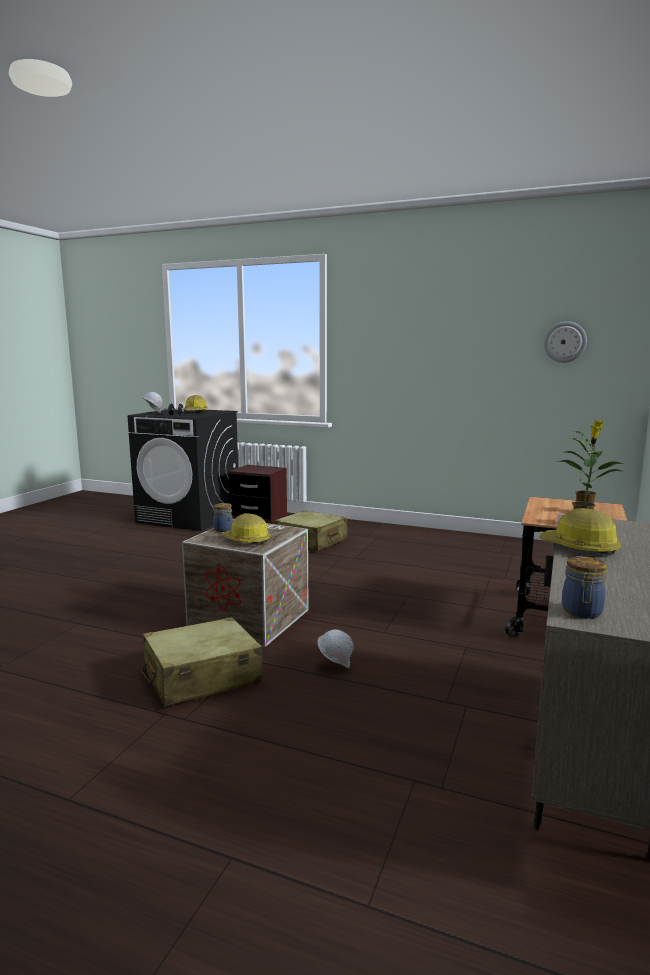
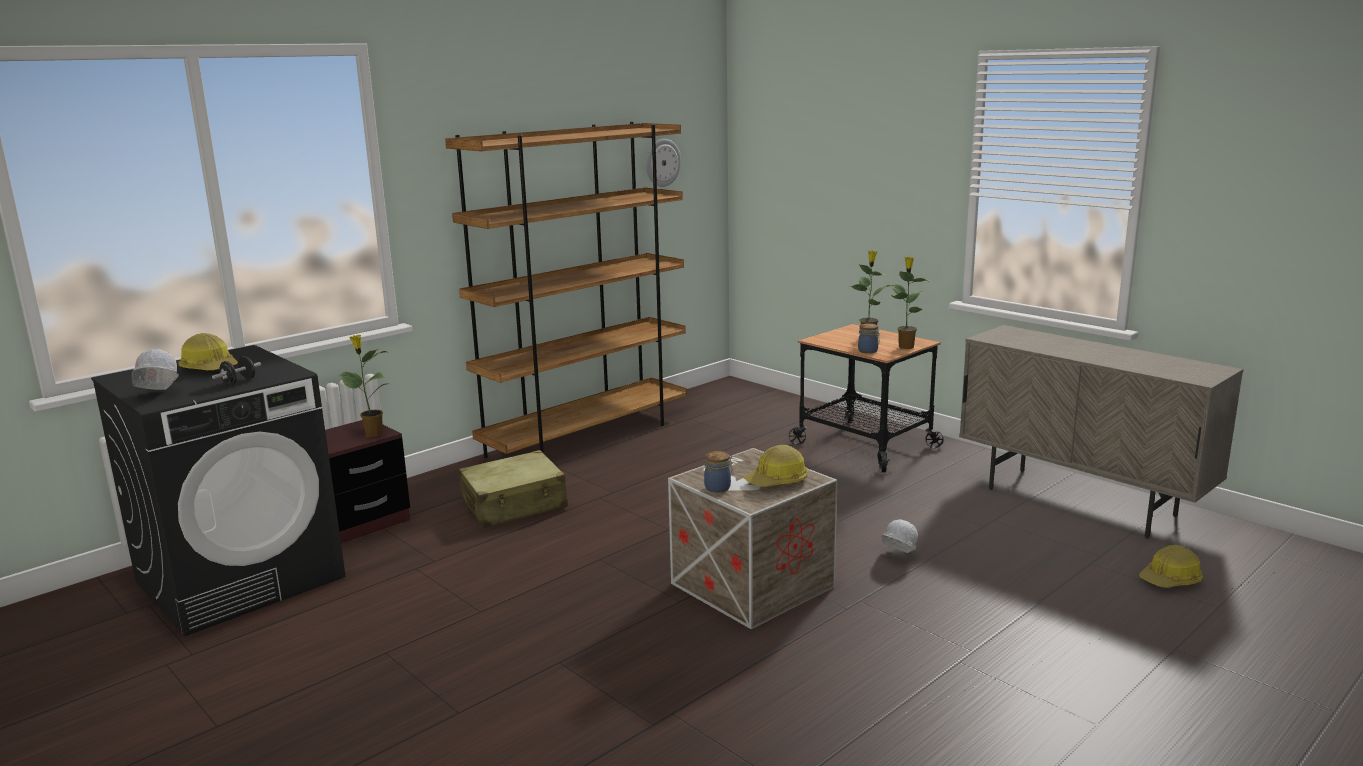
camera: 65 degrees left, 5 degrees up
beige suitcase [142,617,262,707] -> none
hard hat [539,508,621,556] -> hard hat moved to [1139,545,1203,588]
jar [562,556,607,618] -> jar moved to [858,324,880,354]
none -> potted plant [339,335,390,437]
none -> brown bookcase [445,122,687,458]

